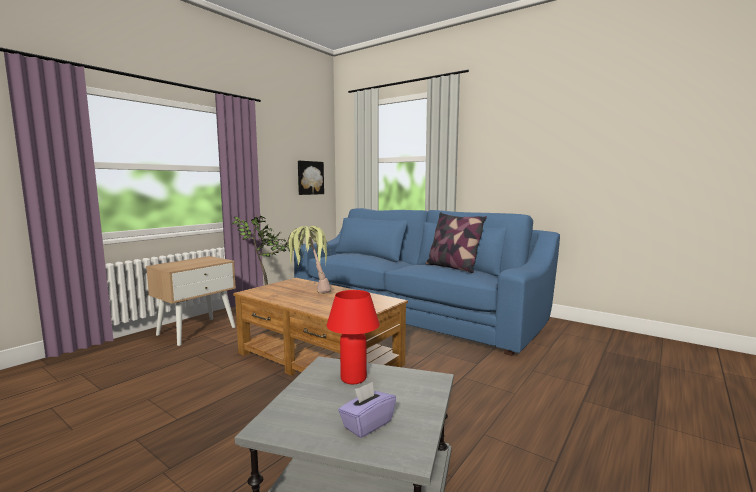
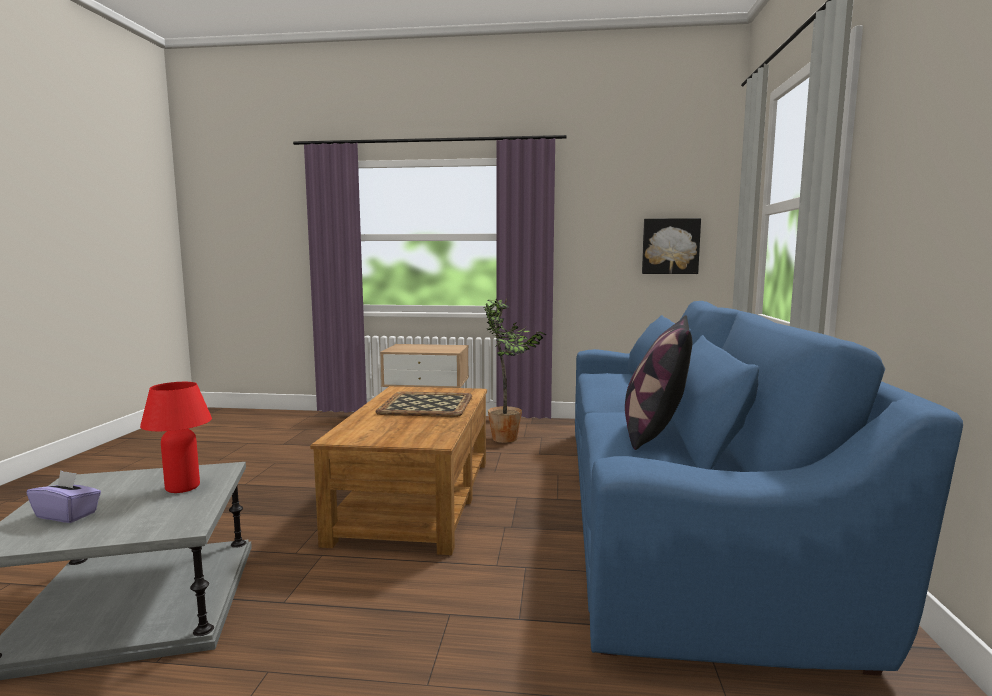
camera: 60 degrees right, 0 degrees up
potted plant [287,226,331,294] -> tray [375,392,472,417]

